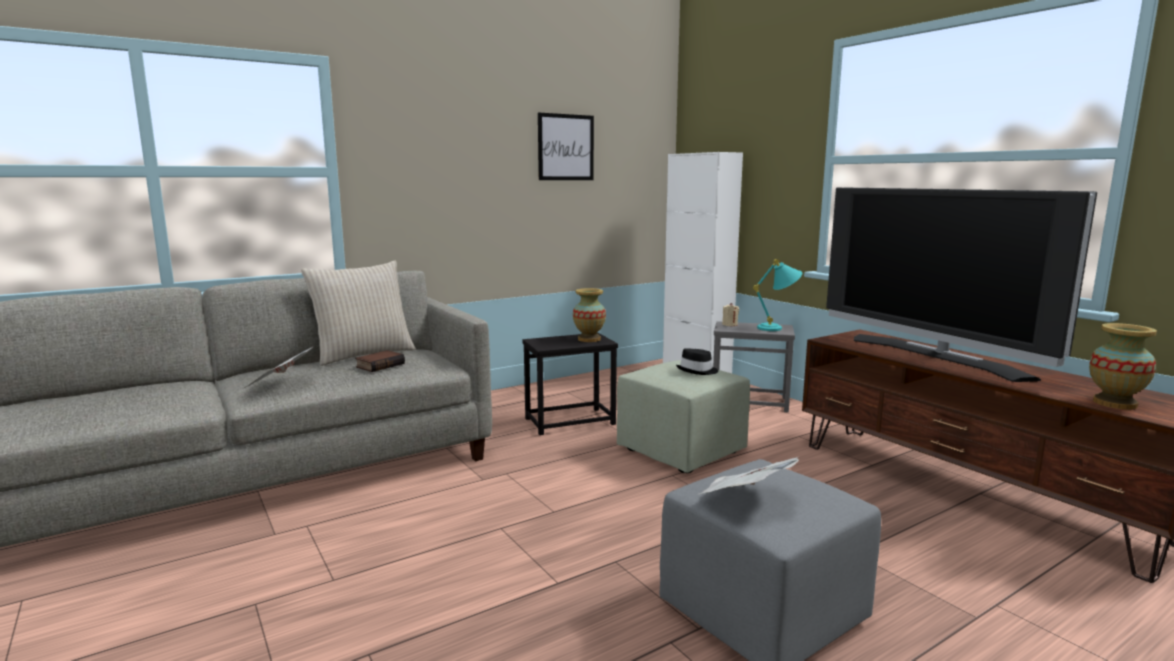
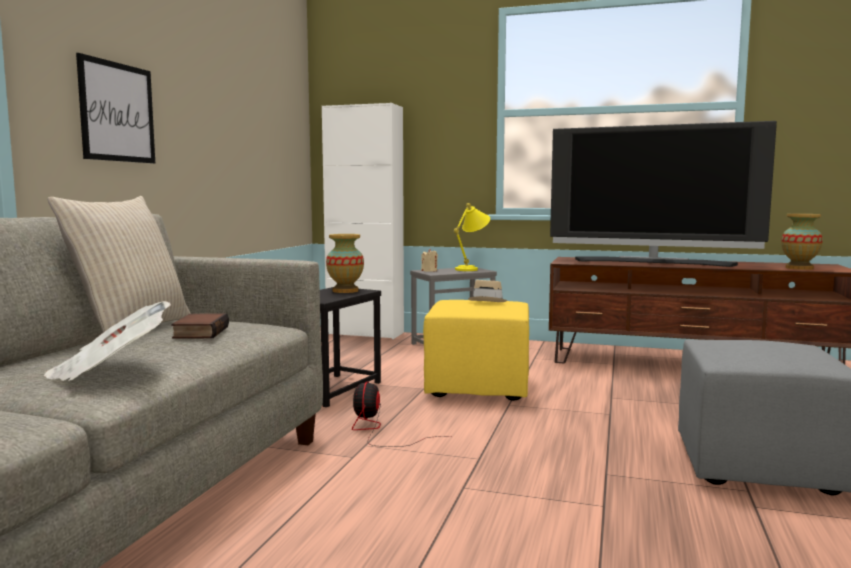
camera: 40 degrees left, 5 degrees down
picture [538,113,594,180] -> picture moved to [76,53,155,164]
green ottoman [617,360,750,473] -> yellow ottoman [423,300,529,401]
black hat [676,348,718,375] -> beige hat [468,280,508,302]
newspaper [697,457,799,495] -> none
turquoise table lamp [753,259,802,331] -> yellow table lamp [454,203,490,271]
none -> fan [352,381,452,447]

